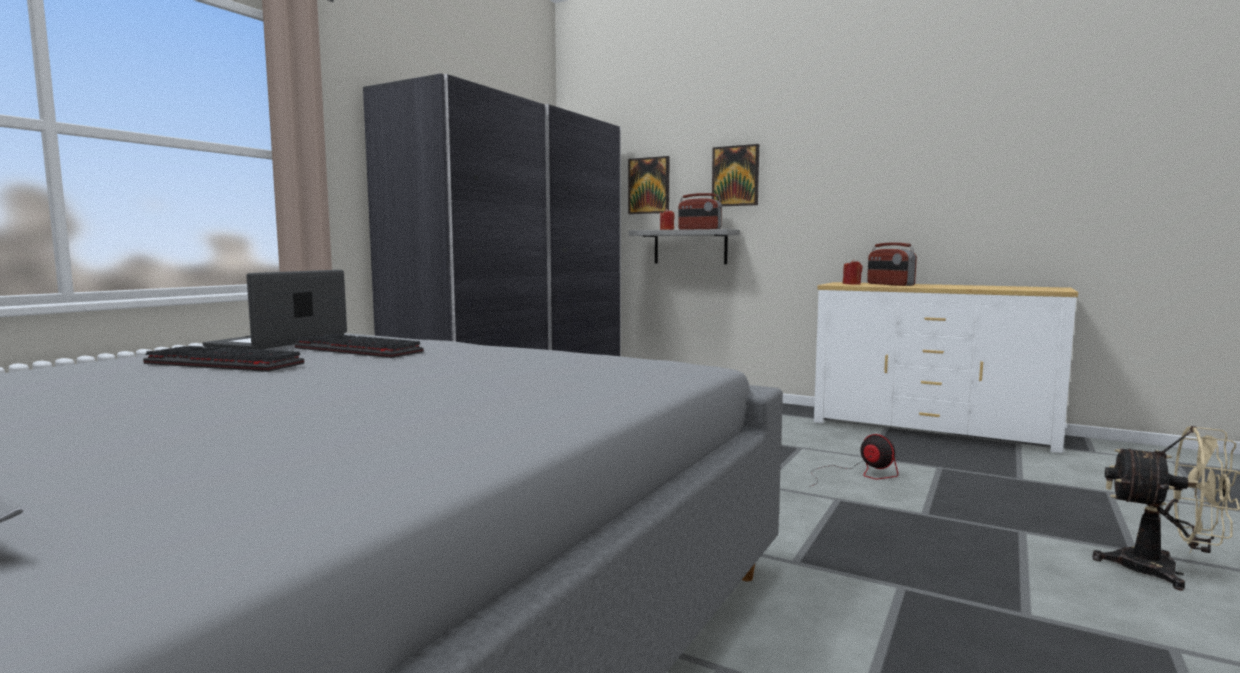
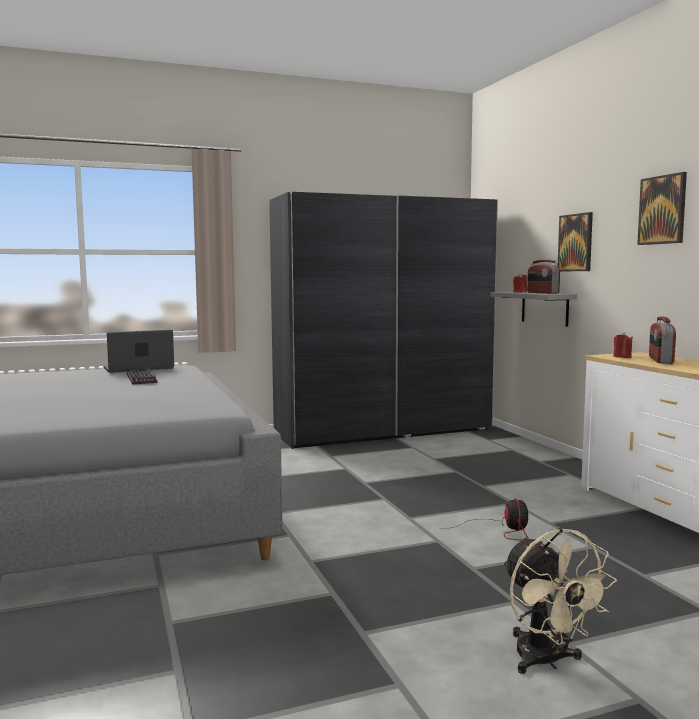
camera: 40 degrees right, 0 degrees up
keyboard [143,346,304,372] -> none
picture [628,156,670,214] -> picture moved to [637,172,687,245]

